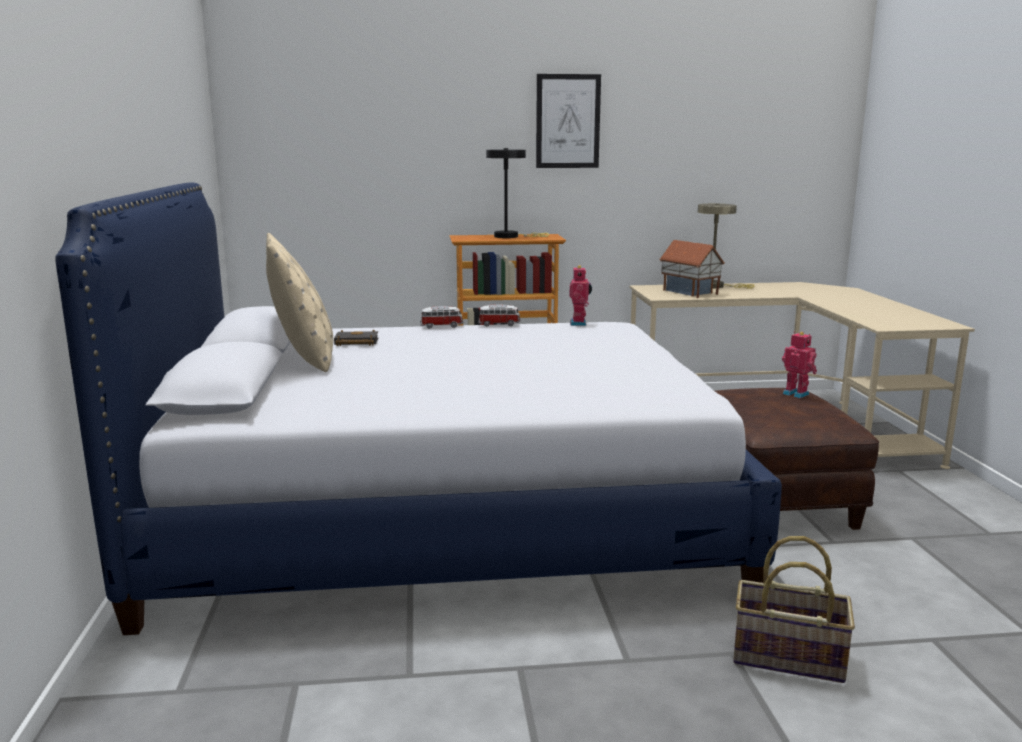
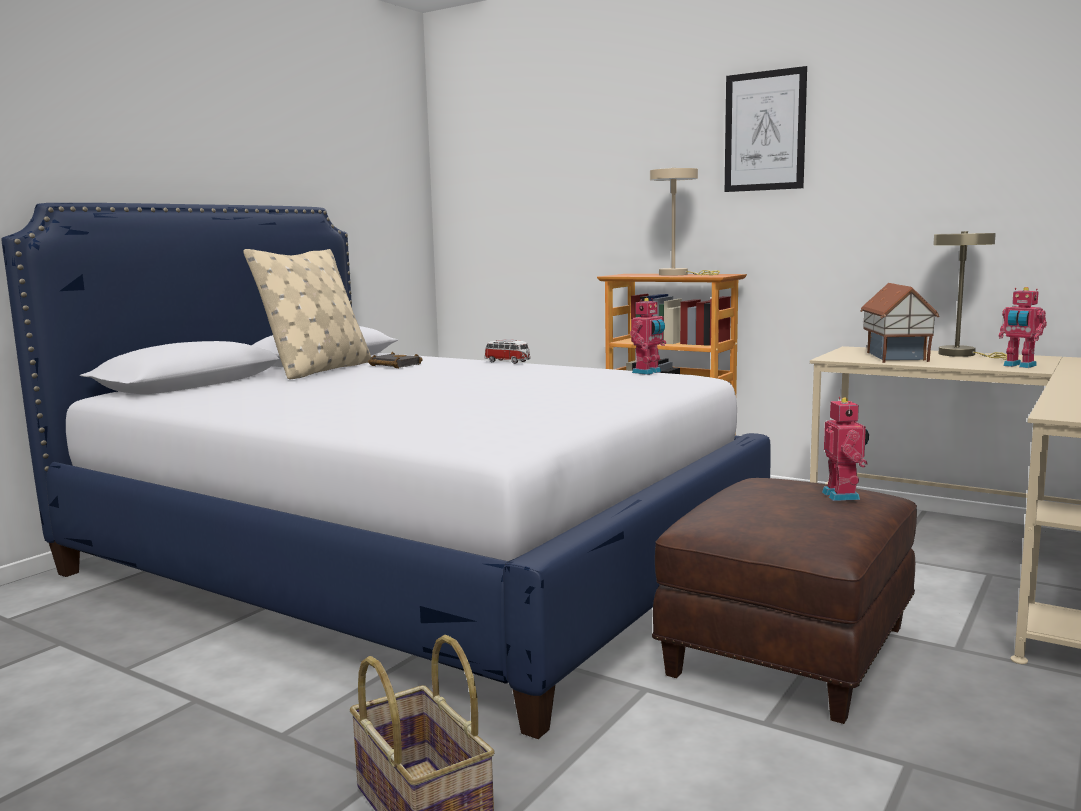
camera: 40 degrees right, 5 degrees down
toy car [478,304,521,326] -> none
black table lamp [486,148,549,238] -> beige table lamp [650,168,720,276]
none -> toy robot [999,287,1047,368]

